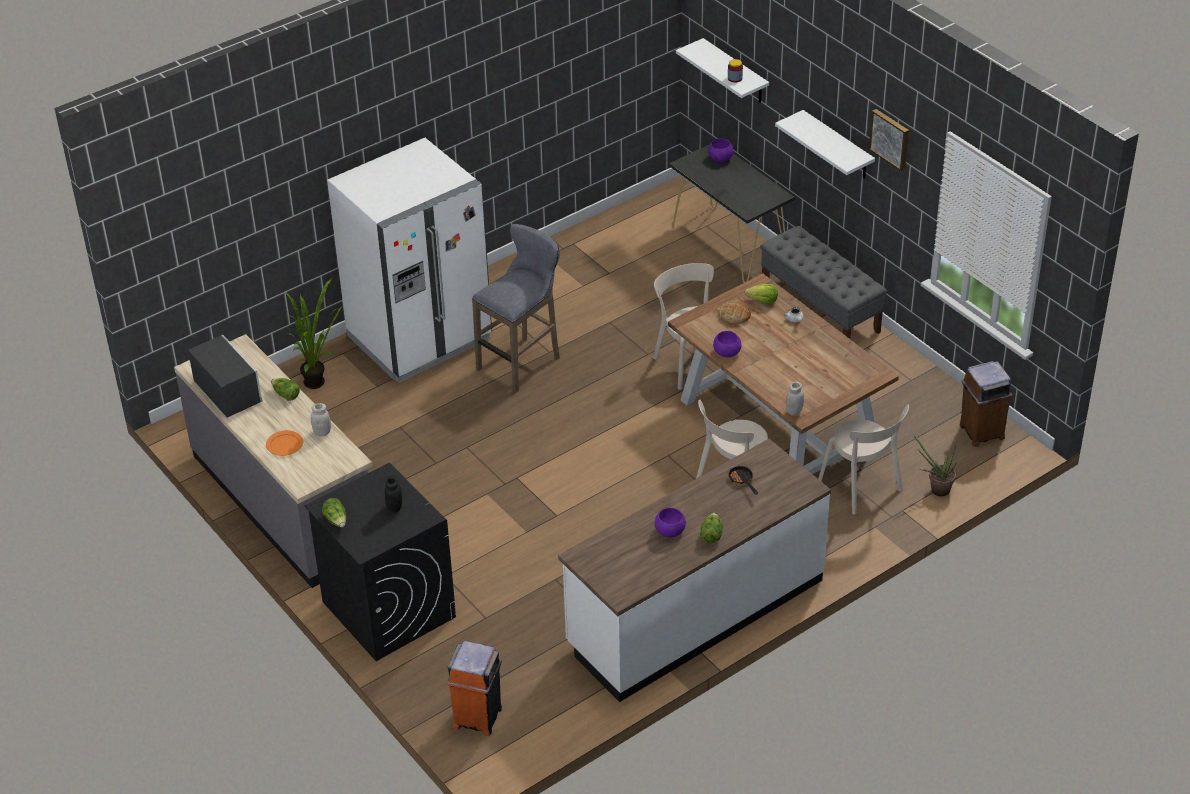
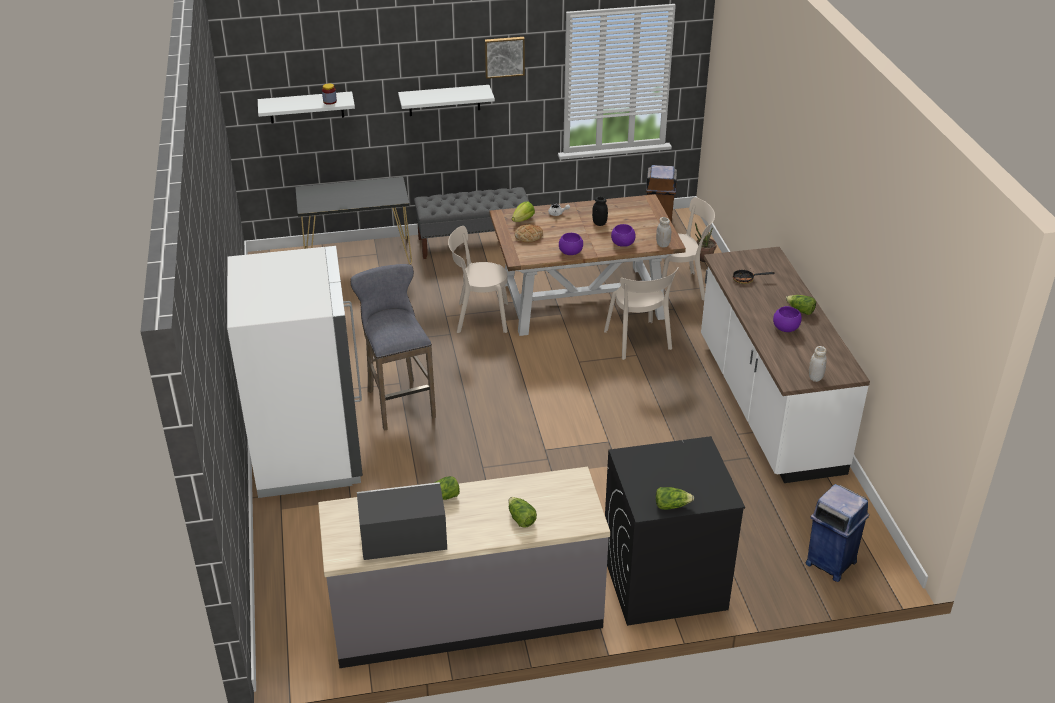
camera: 65 degrees left, 5 degrees down
orange plate [266,430,303,456] -> lettuce [508,497,537,528]
potted plant [284,278,343,389] -> none
white jar [311,403,331,436] -> white jar moved to [809,346,827,382]
black jar [385,476,402,512] -> black jar moved to [592,197,608,226]
orange trash can [447,641,502,736] -> blue trash can [806,484,869,582]
purple bowl [708,139,733,162] -> purple bowl moved to [611,224,636,247]

